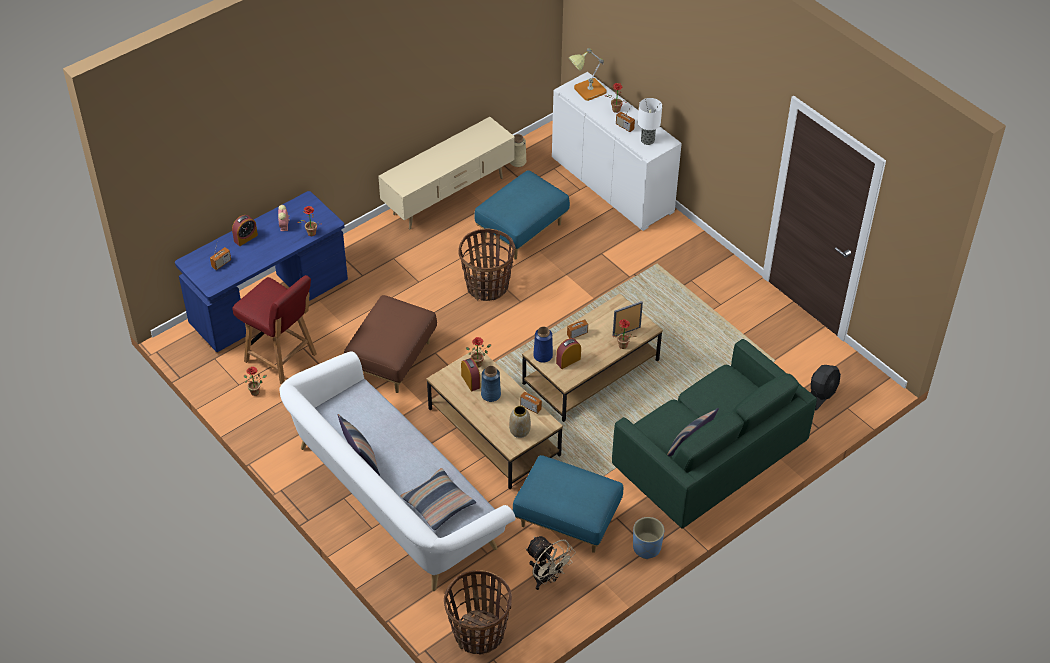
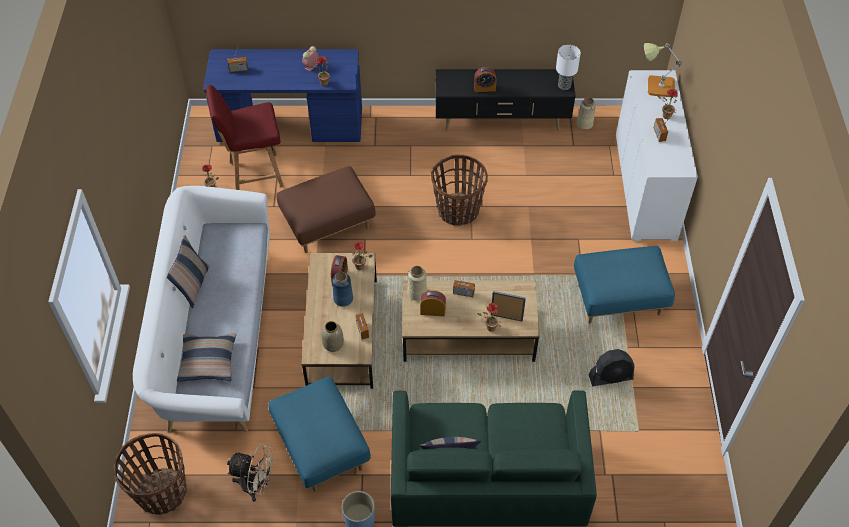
camera: 40 degrees right, 5 degrees up
alarm clock [232,215,258,246] -> alarm clock moved to [474,67,496,92]
red chair [232,275,317,385] -> red chair turned 90 degrees clockwise [206,85,284,190]
beige tv stand [378,117,515,229] -> black tv stand [436,69,576,131]
blue ottoman [475,170,570,259] -> blue ottoman moved to [574,246,675,324]
beige fan [526,536,576,590] -> beige fan turned 75 degrees counterclockwise [227,444,275,502]
blue vase [533,326,553,362] -> beige vase [407,266,427,301]
table lamp [638,98,662,145] -> table lamp moved to [556,45,581,90]
black fan [810,365,841,410] -> black fan moved to [588,349,635,386]

